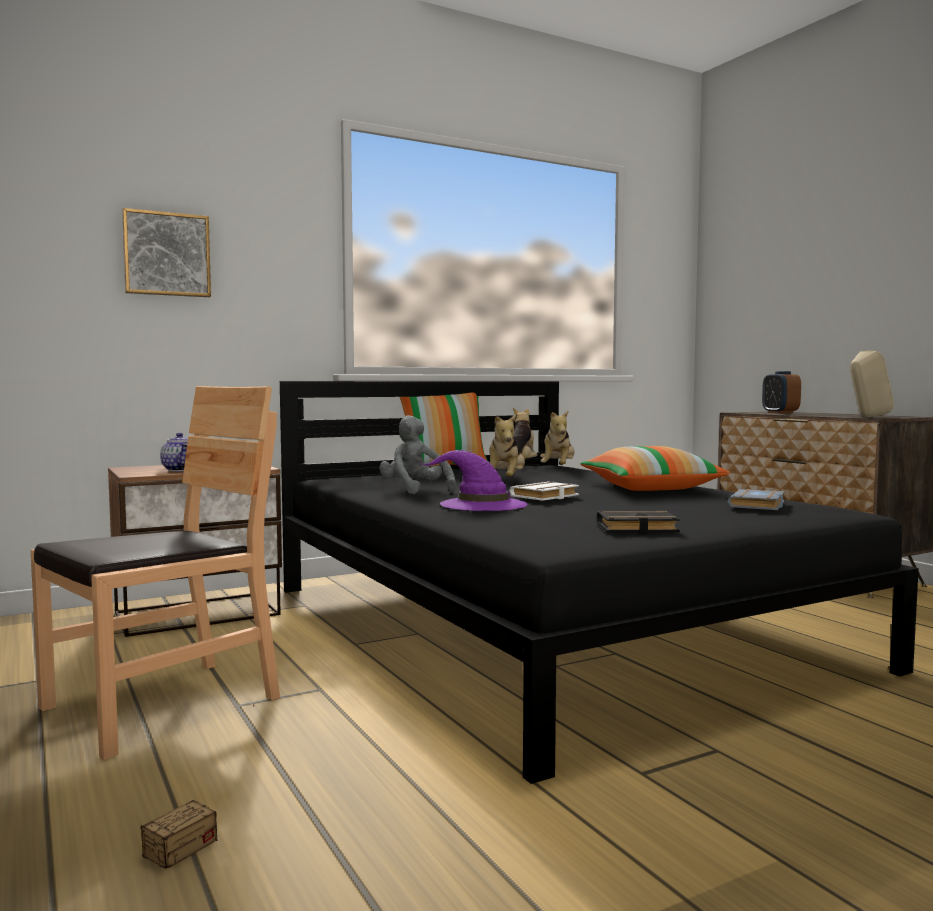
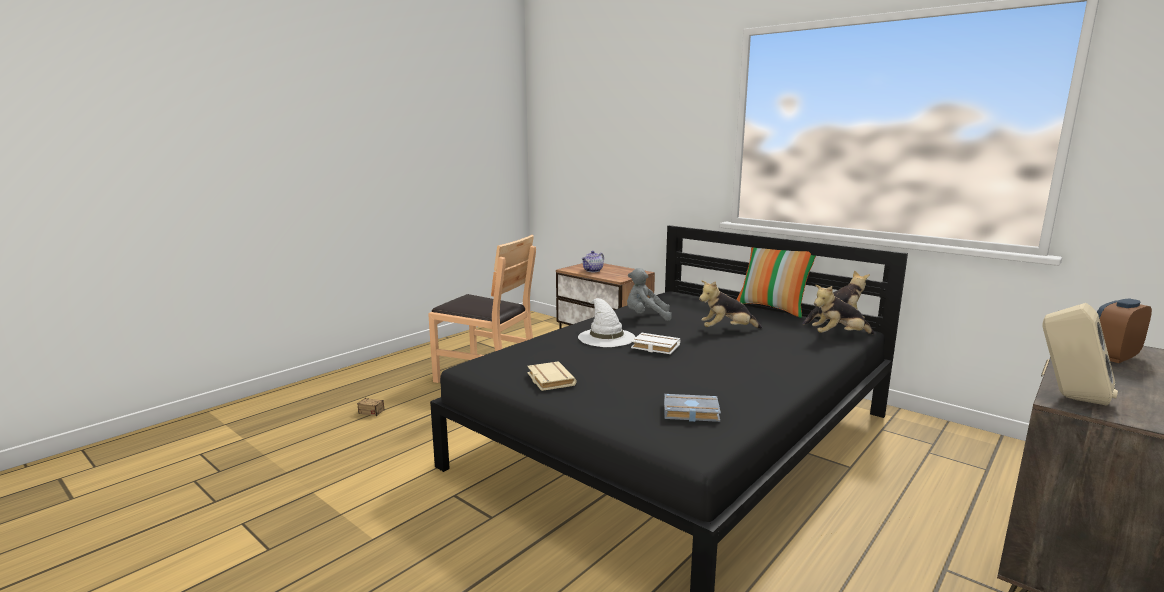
camera: 70 degrees right, 10 degrees up
picture [122,208,211,297] -> none
grey plush toy [379,415,456,494] -> grey plush toy turned 120 degrees counterclockwise [627,268,672,321]
purple hat [420,450,527,511] -> white hat [578,298,636,347]
pillow [580,446,730,491] -> none
black book [597,510,680,534] -> beige book [527,361,577,391]

